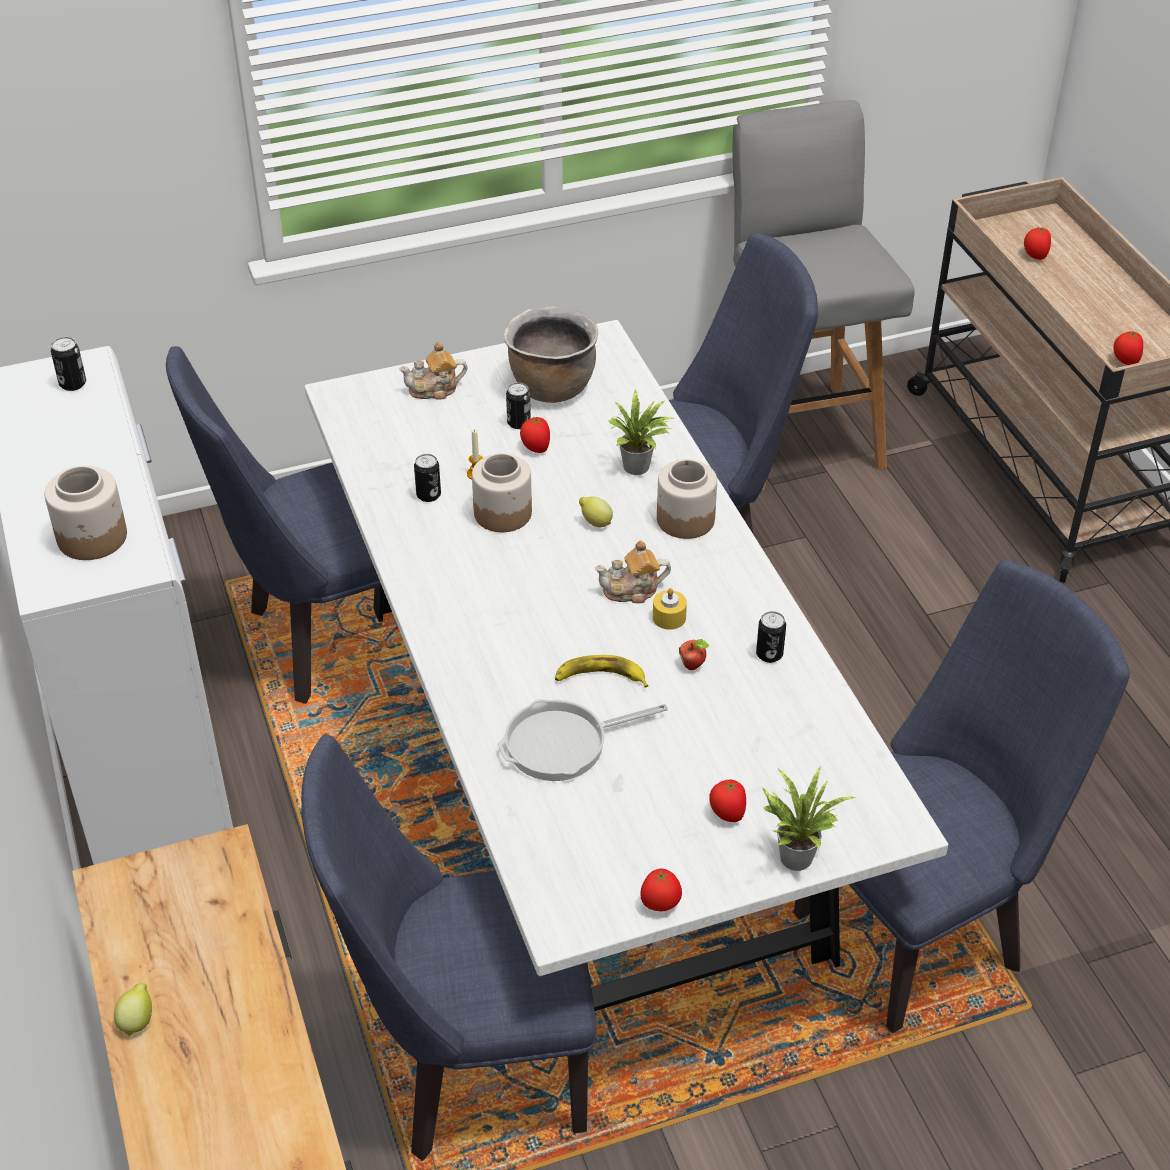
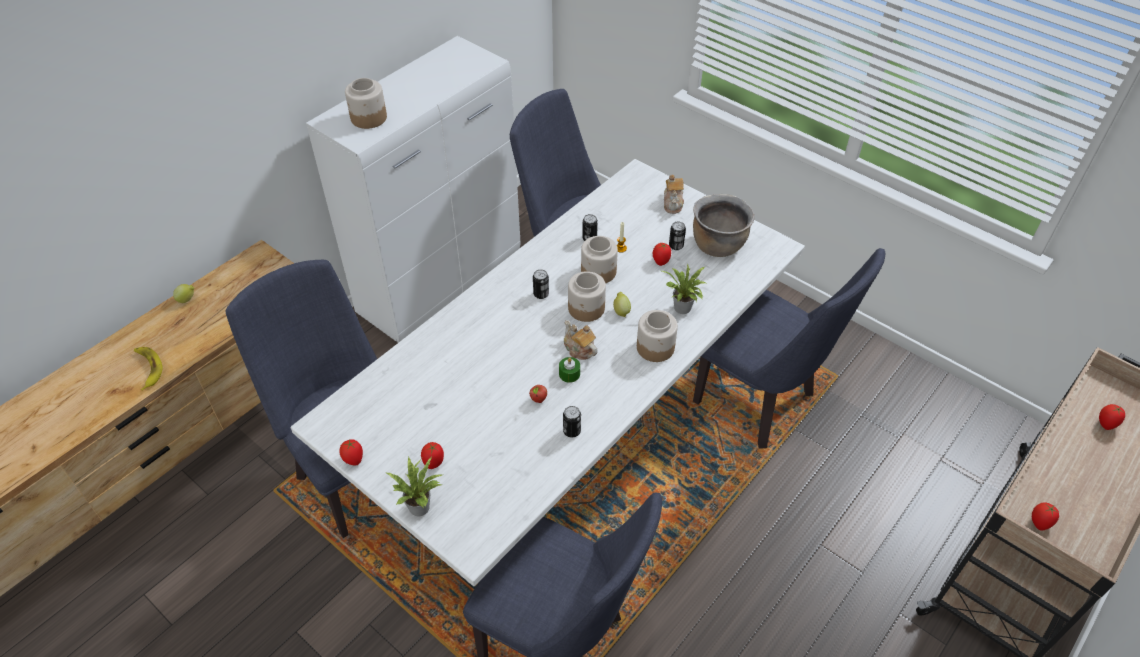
camera: 60 degrees right, 5 degrees up
can [51,337,86,391] -> can moved to [533,269,549,299]
teapot [399,342,467,400] -> teapot turned 135 degrees counterclockwise [664,175,684,214]
frying pan [498,699,668,781] -> none
banana [555,655,648,688] -> banana moved to [134,347,163,391]
yellow candle [653,588,687,630] -> green candle [559,357,580,383]
grey stool [732,100,915,490] -> none
none -> jar [568,271,606,322]

